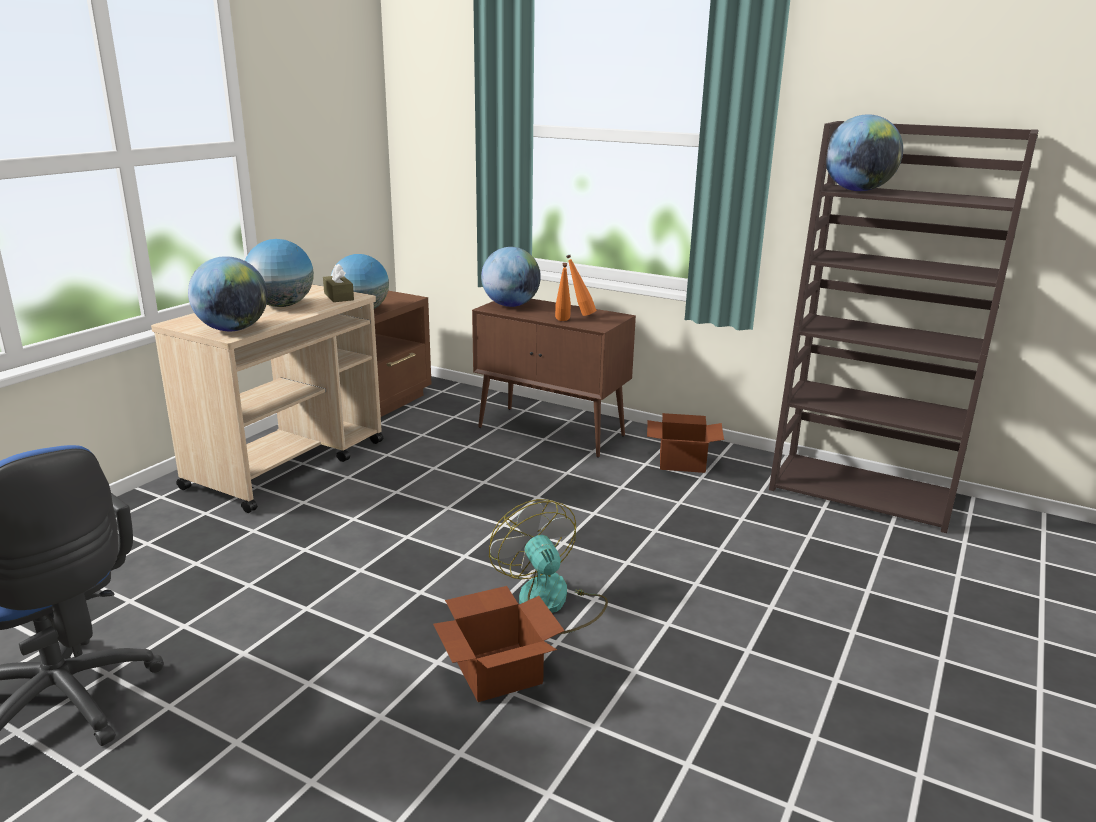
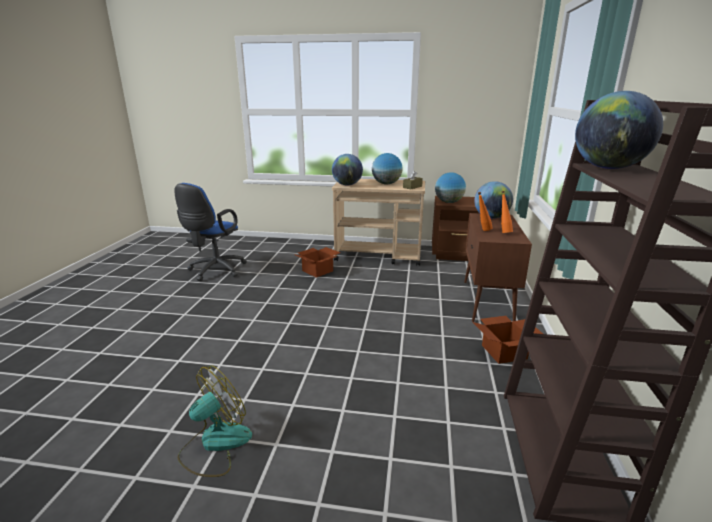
camera: 70 degrees right, 0 degrees up
cardboard box [433,586,565,702] -> cardboard box moved to [293,247,340,278]
fan [489,499,608,634] -> fan moved to [178,366,252,477]

